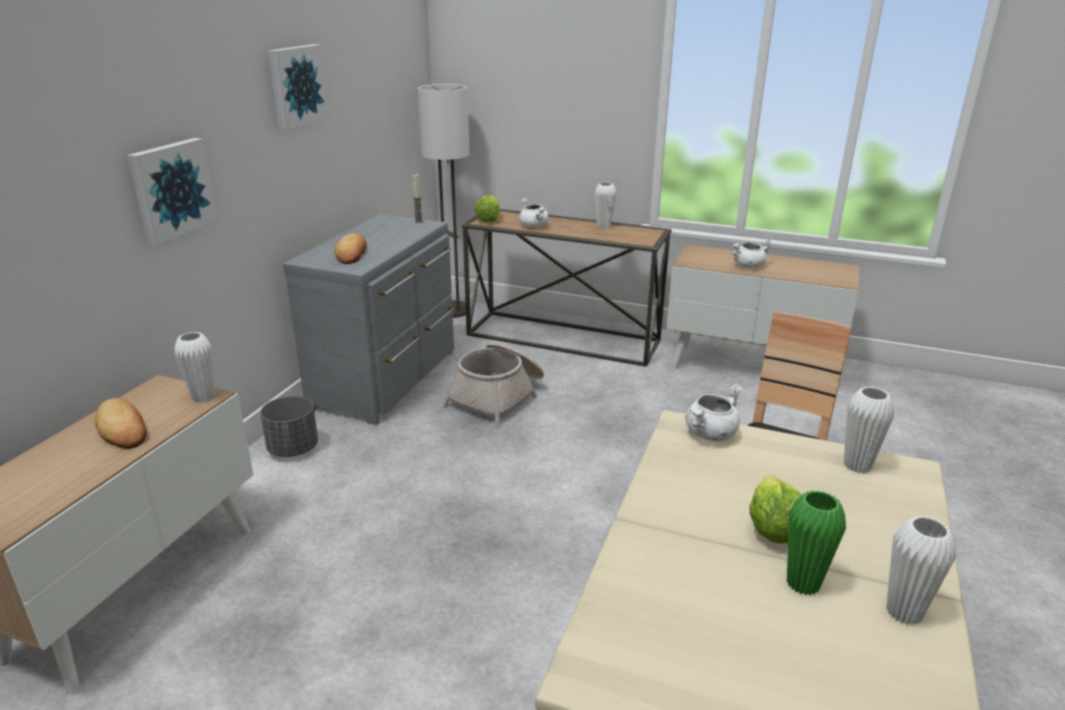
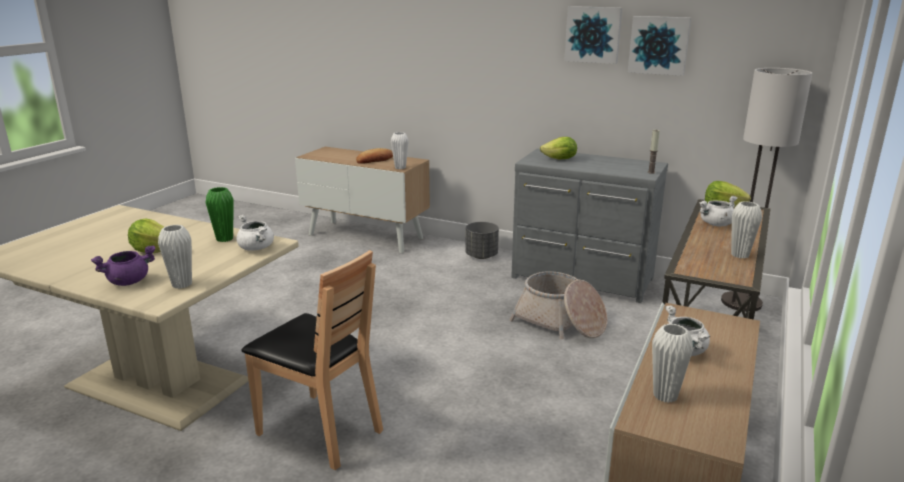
camera: 95 degrees right, 5 degrees down
picture [127,138,217,245] -> picture moved to [628,16,691,76]
bread [334,233,367,264] -> lettuce [540,137,577,159]
green vase [787,490,846,595] -> green vase moved to [206,187,234,242]
white vase [886,515,956,625] -> white vase moved to [652,324,693,403]
none -> purple cooking pot [91,245,155,286]

